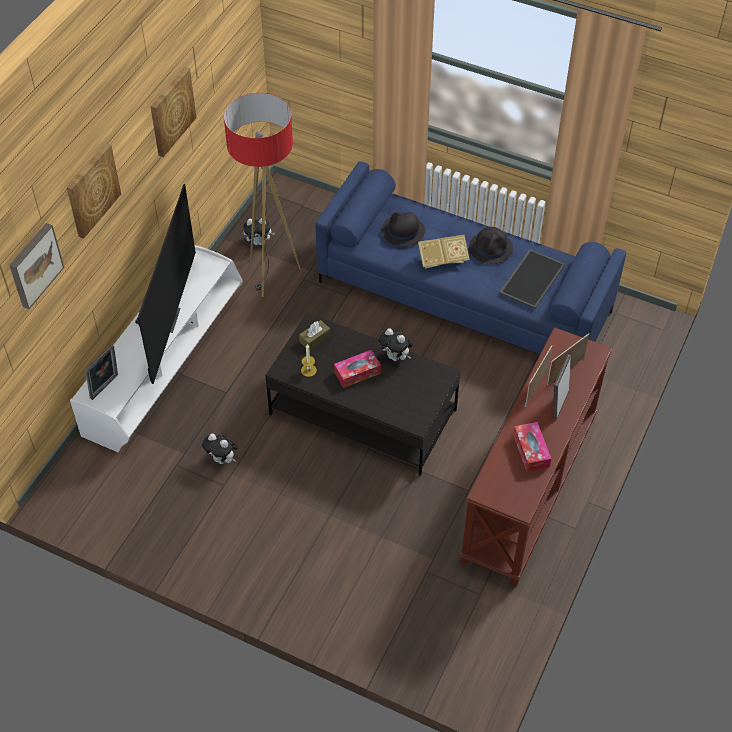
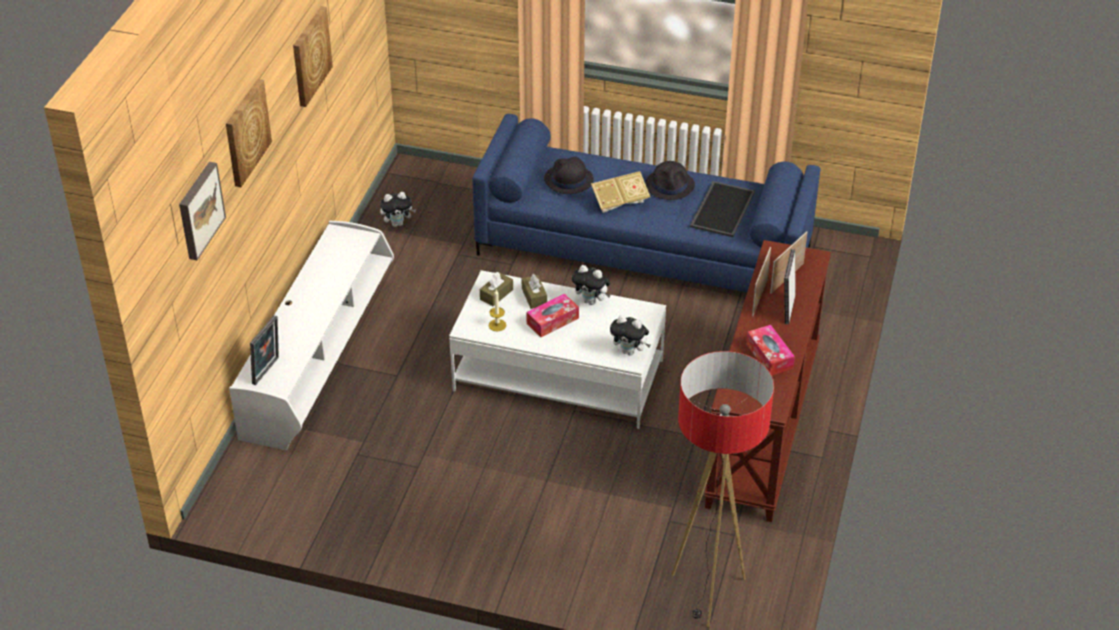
camera: 10 degrees left, 10 degrees down
television [136,184,196,384] -> none
plush toy [202,434,238,464] -> plush toy moved to [610,315,650,355]
floor lamp [224,93,301,297] -> floor lamp moved to [672,351,774,627]
black coffee table [265,313,461,476] -> white coffee table [449,270,666,429]
none -> brown tissue box [522,274,547,309]

